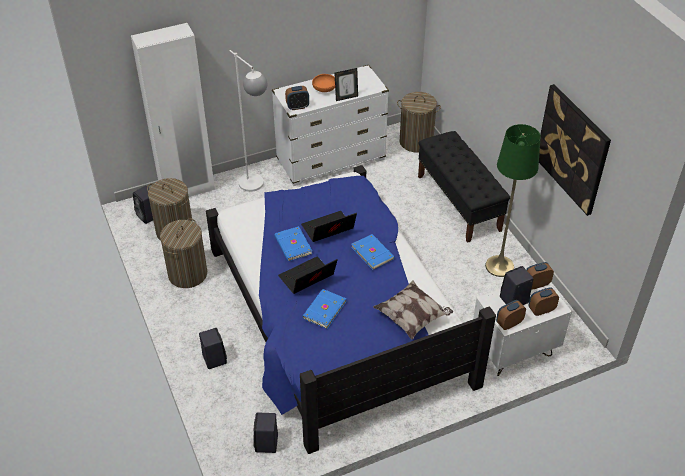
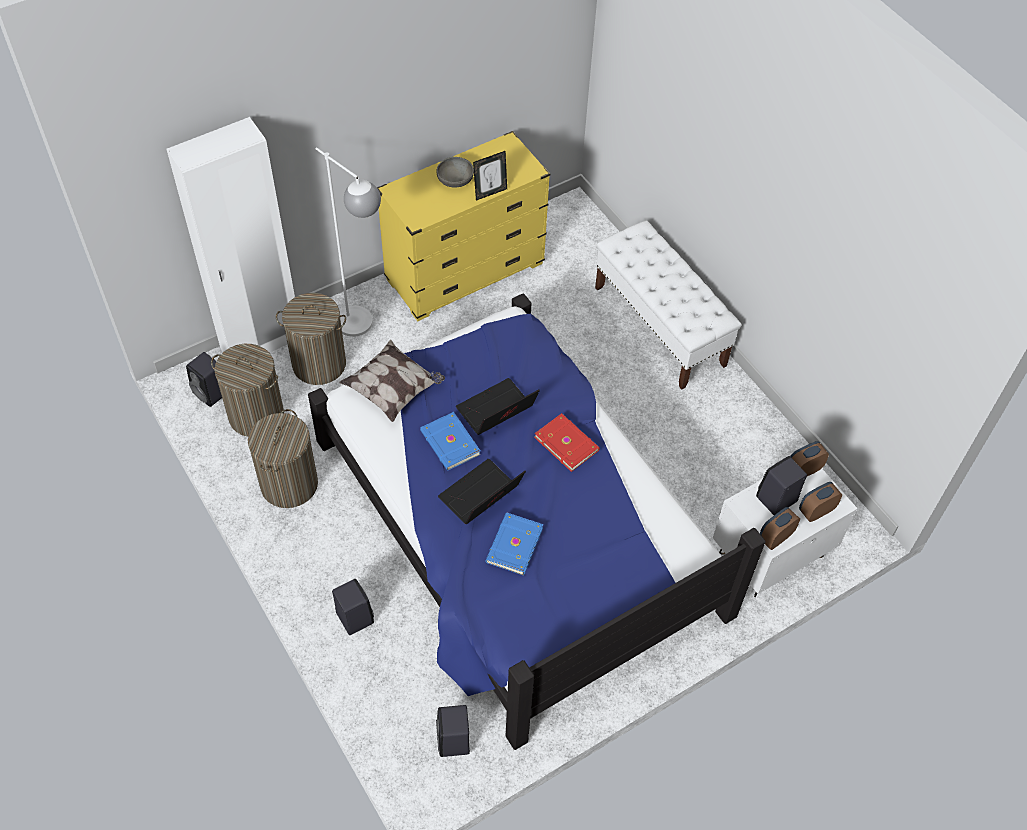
camera: 10 degrees left, 10 degrees up
white dresser [272,65,389,186] -> yellow dresser [377,131,550,321]
alarm clock [285,86,309,110] -> none
orange bowl [312,74,335,92] -> grey bowl [436,157,474,188]
blue book [351,234,395,270] -> red book [534,413,600,472]
pillow [373,280,453,339] -> pillow moved to [339,339,445,422]
laundry basket [397,92,441,153] -> laundry basket moved to [276,293,346,385]
black bench [418,131,510,243] -> white bench [595,220,742,390]
green floor lamp [485,124,541,277] -> none
picture [539,84,611,216] -> none

